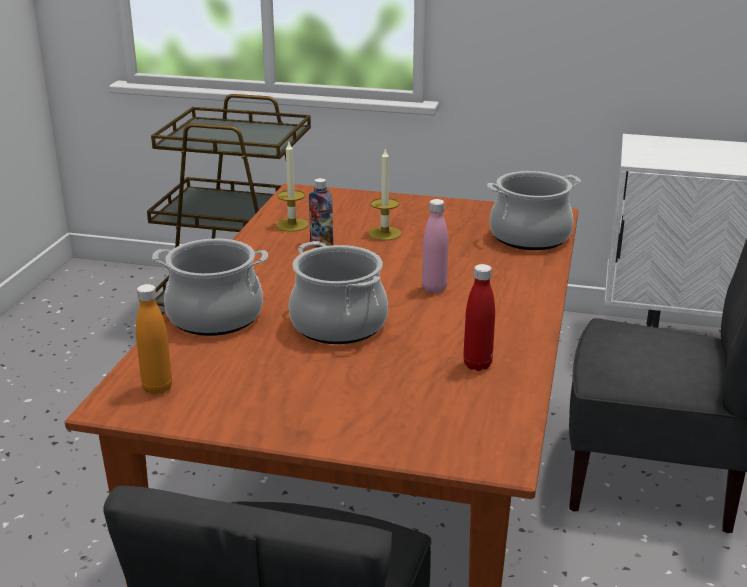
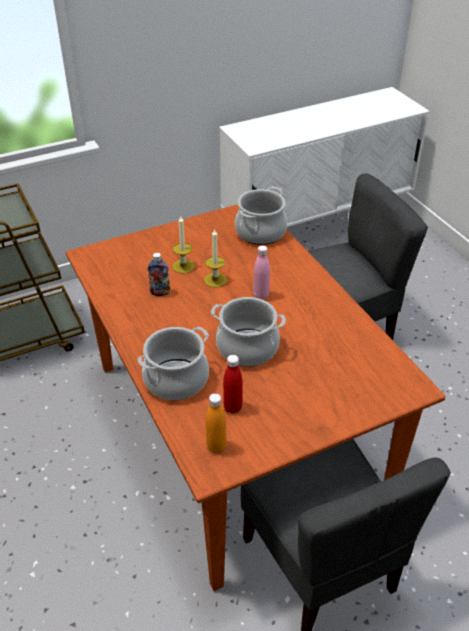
camera: 40 degrees left, 15 degrees up
candle [276,142,309,232] -> candle moved to [204,228,227,288]
red bottle [463,264,495,371] -> red bottle moved to [223,355,243,414]

